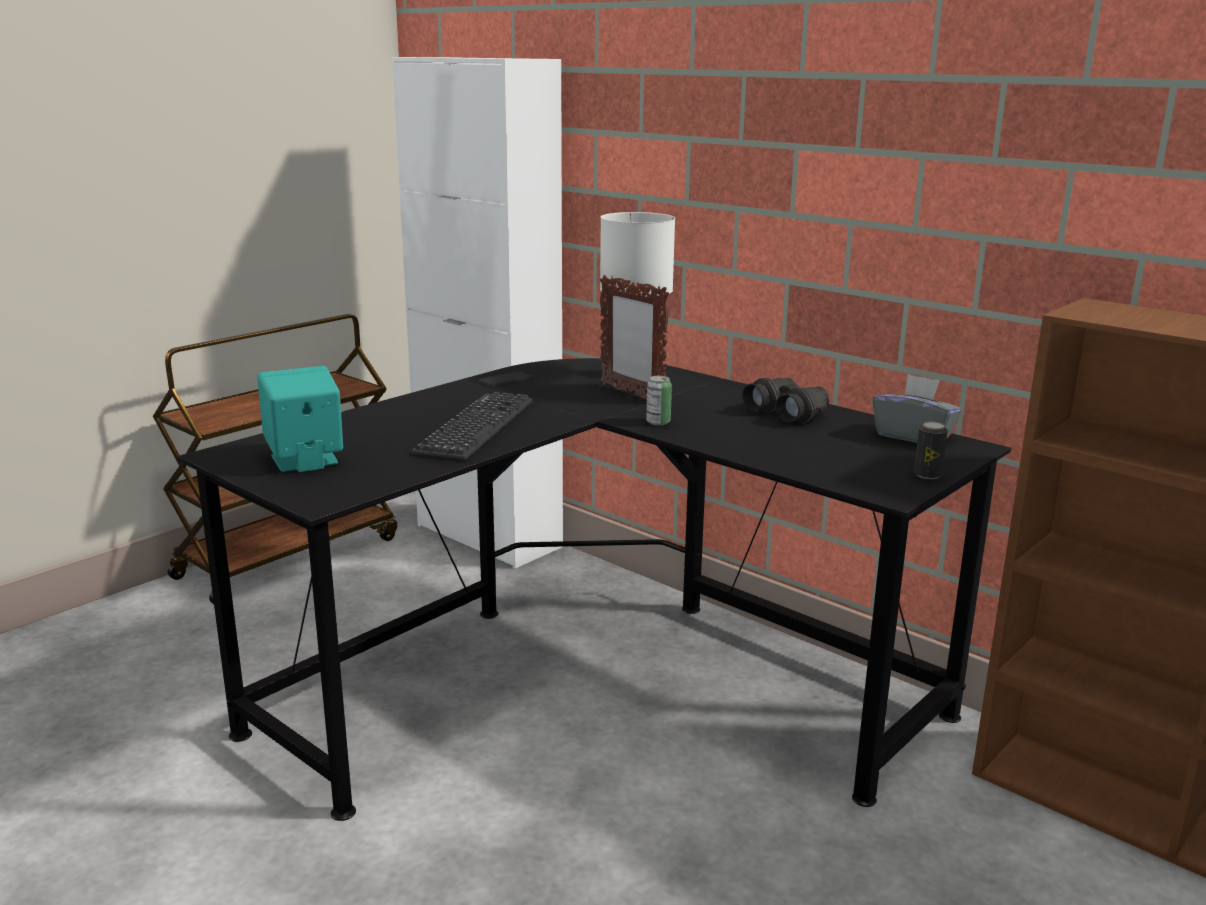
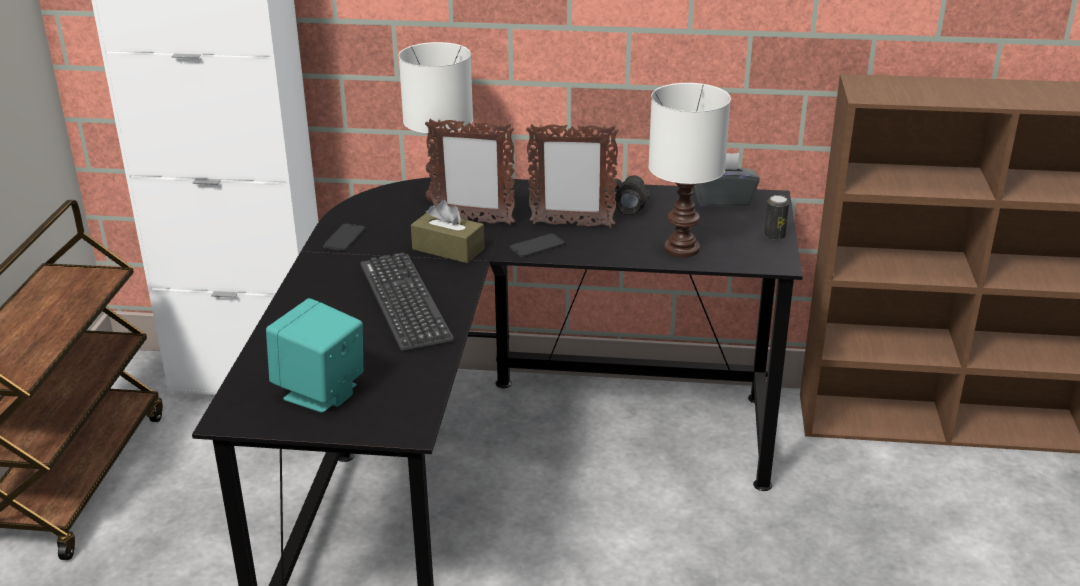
camera: 35 degrees left, 10 degrees up
can [646,376,672,426] -> phone [510,234,565,257]
none -> brown tissue box [411,200,485,263]
none -> picture frame [526,124,619,228]
none -> white table lamp [648,83,731,257]

